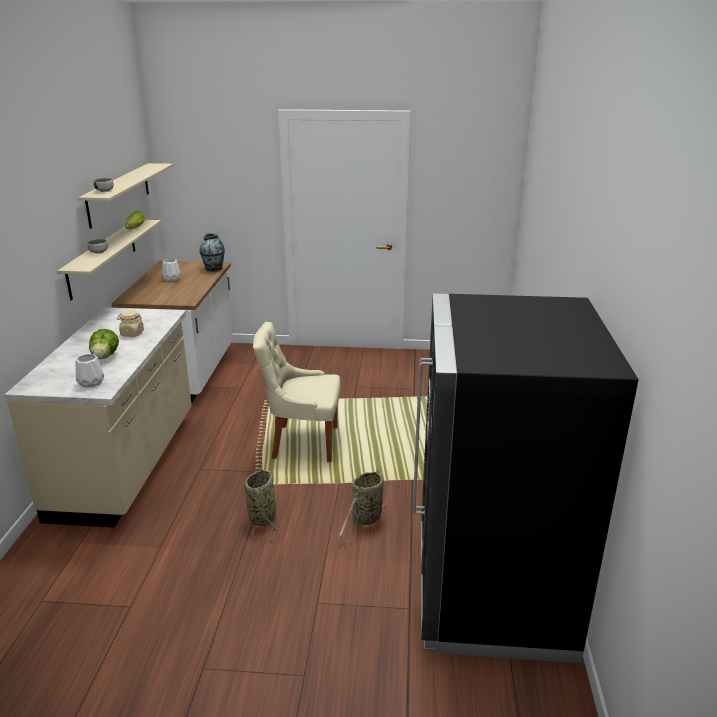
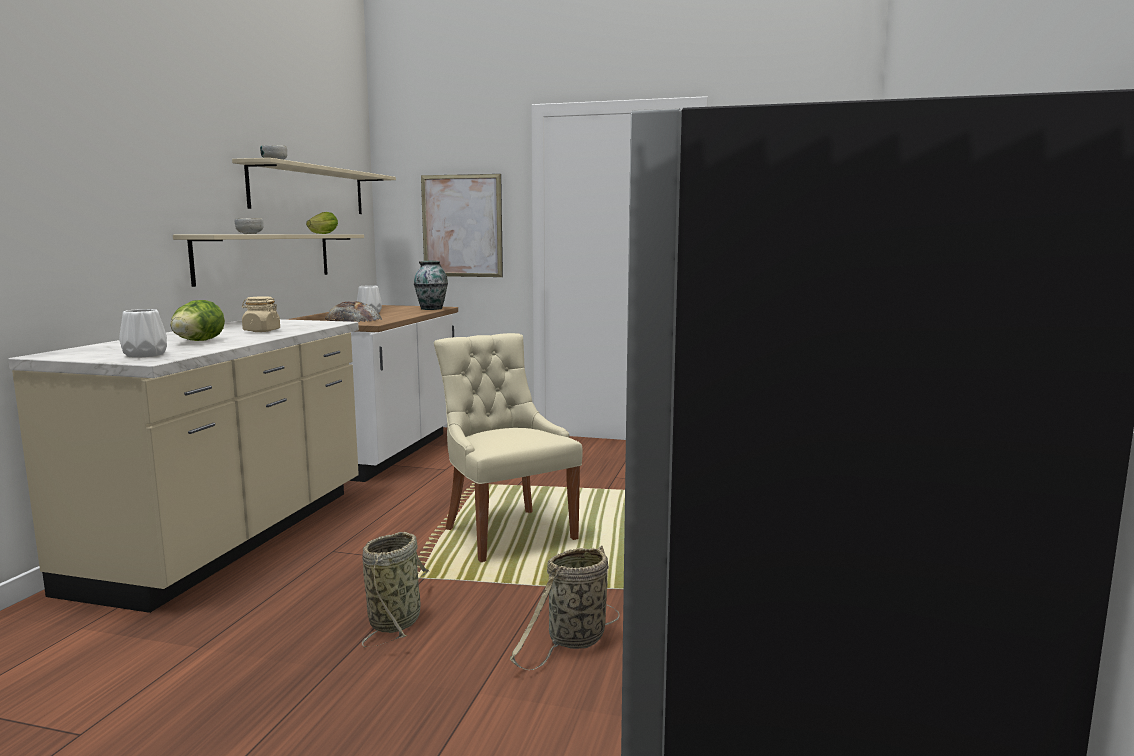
camera: 10 degrees right, 15 degrees down
beige chair [253,322,341,462] -> beige chair turned 45 degrees clockwise [434,333,583,562]
none -> bread [325,301,382,322]
none -> picture [421,174,503,277]

